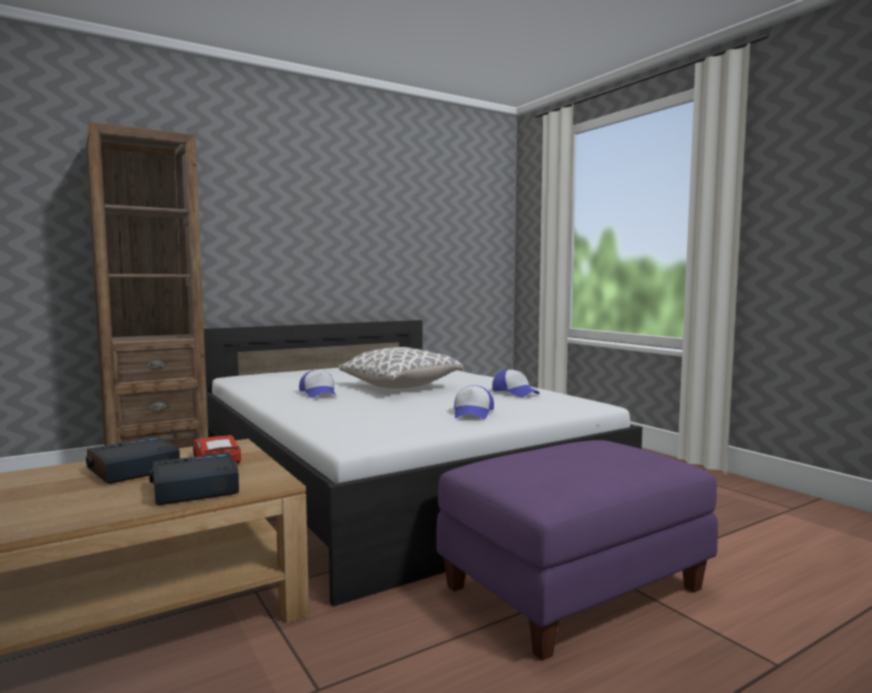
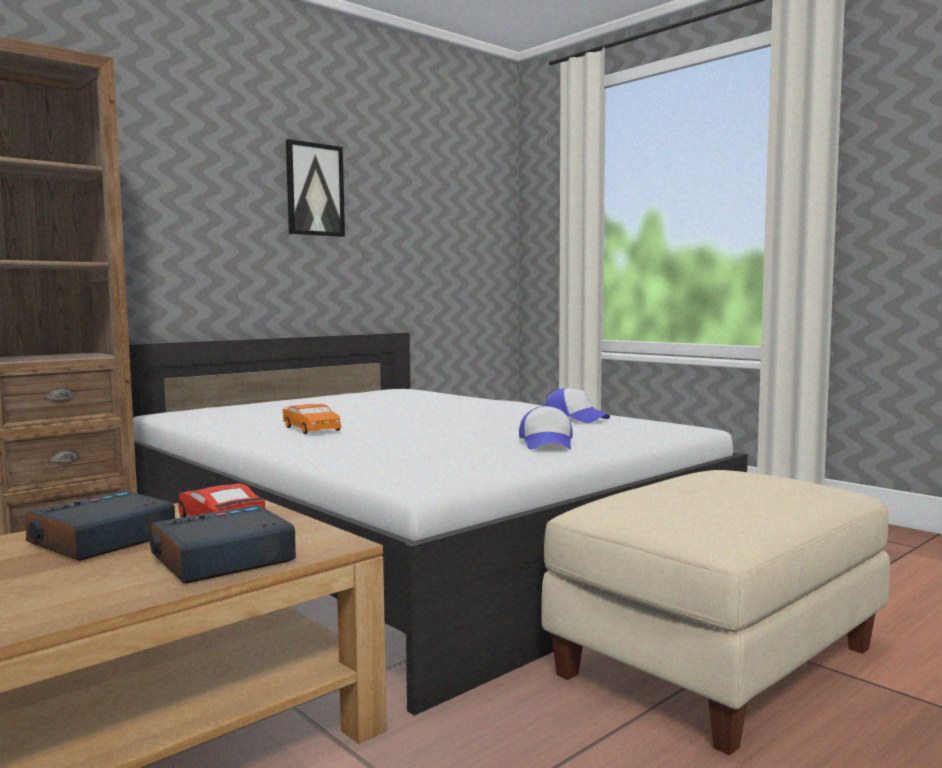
camera: 10 degrees left, 0 degrees up
cap [299,370,336,398] -> orange toy car [283,404,341,434]
pillow [339,347,463,389] -> none
purple ottoman [436,440,718,661] -> beige ottoman [541,470,890,755]
none -> picture [286,139,345,237]

